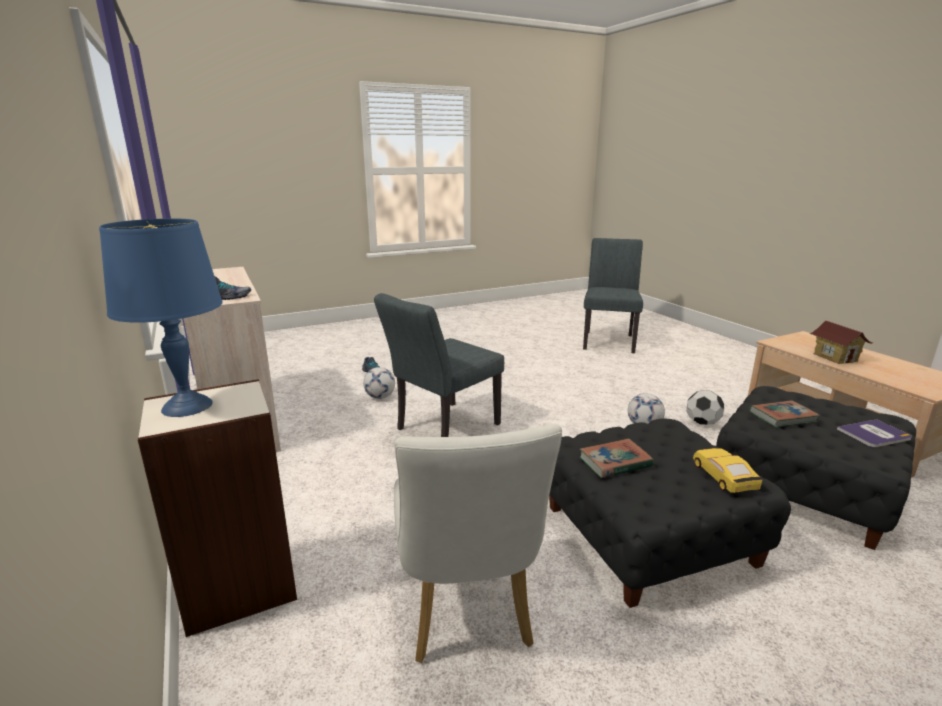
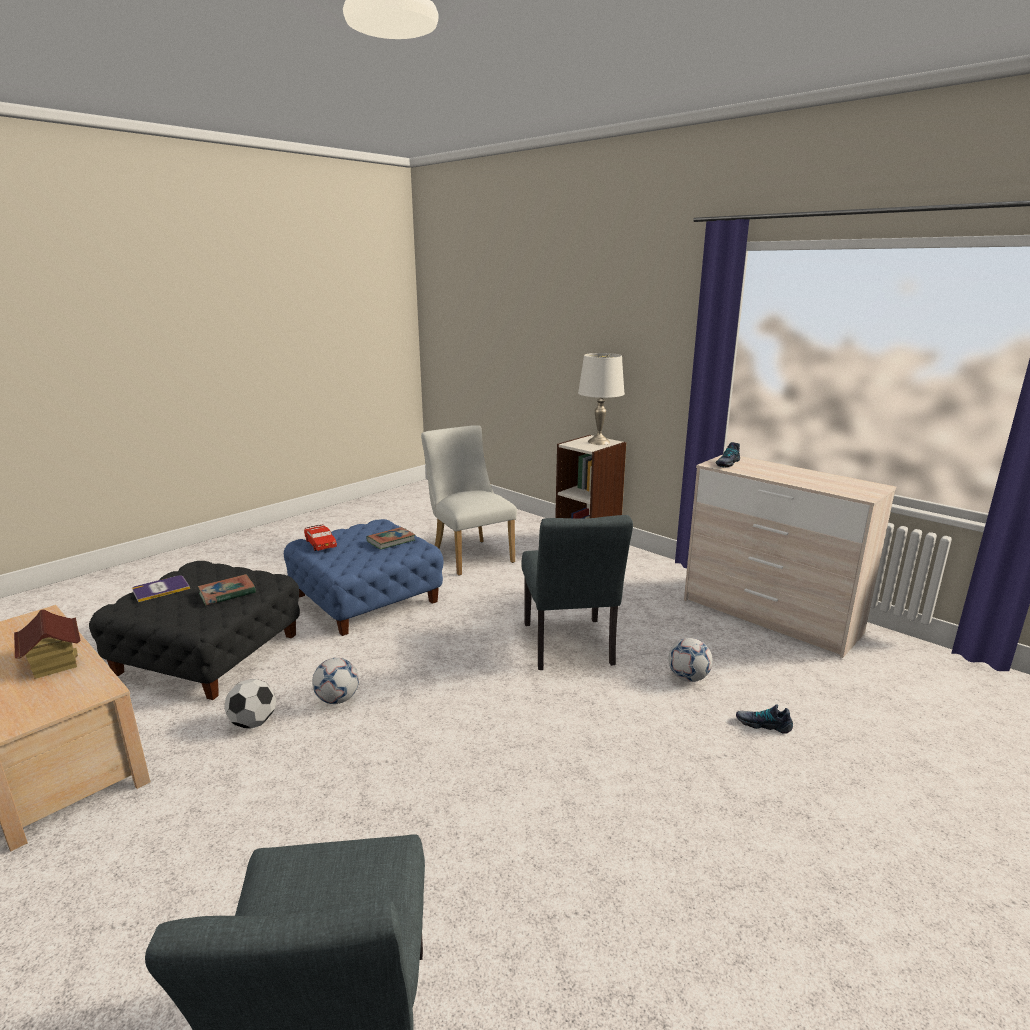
camera: 160 degrees right, 0 degrees up
blue table lamp [99,218,223,417] -> white table lamp [578,353,625,445]
grey chair [374,293,504,437] -> grey chair turned 150 degrees clockwise [521,515,633,670]
black ottoman [549,419,791,608] -> blue ottoman [284,519,444,636]
yellow toy car [693,448,763,493] -> red toy car [304,525,337,551]

